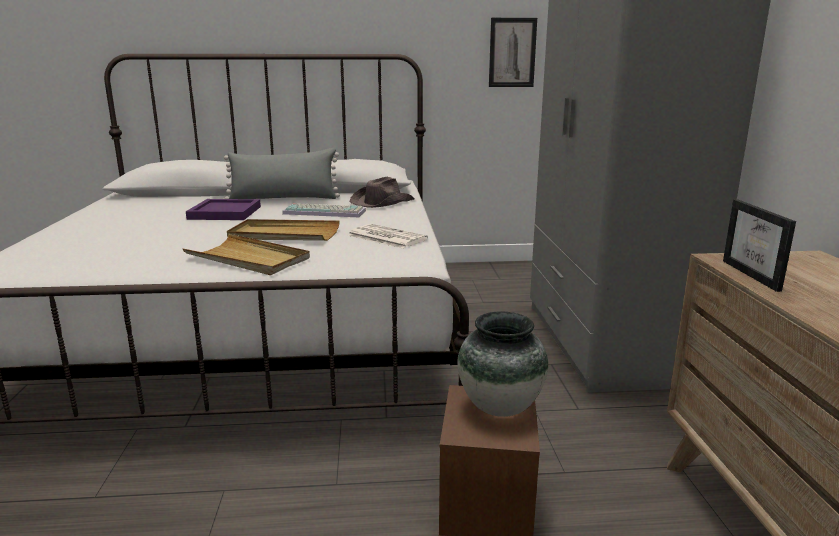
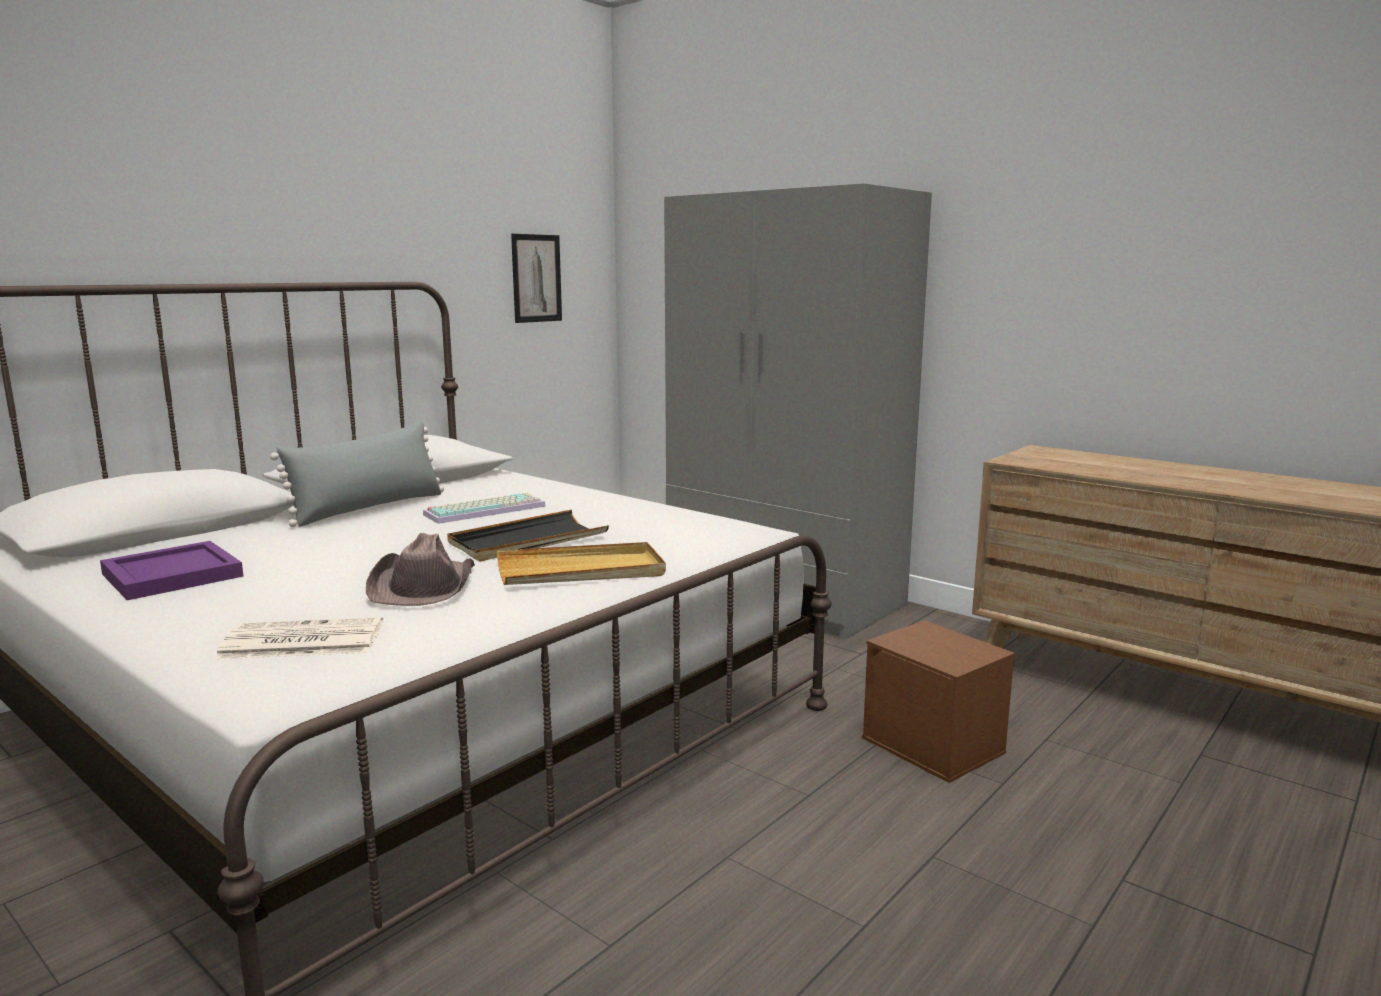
camera: 45 degrees left, 5 degrees down
purple tray [186,199,261,220] -> purple tray moved to [100,541,243,600]
beige tray [227,219,340,241] -> black tray [447,510,609,562]
newspaper [347,224,428,249] -> newspaper moved to [215,617,383,659]
brown hat [350,176,415,208] -> brown hat moved to [366,533,475,606]
vase [457,312,548,417] -> none
picture frame [723,199,796,292] -> none

